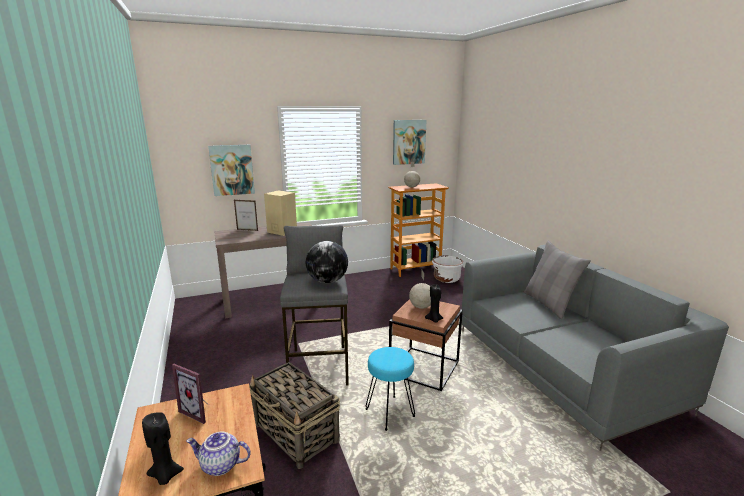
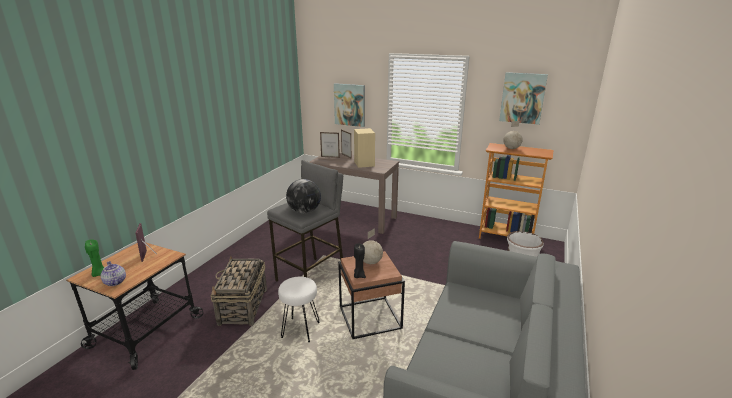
camera: 45 degrees right, 5 degrees up
black candle [142,412,184,485] -> green candle [85,240,105,277]
turquoise stool [366,347,415,431] -> white stool [278,277,319,342]
grey pillow [524,241,591,319] -> none
none -> picture frame [320,132,340,158]

